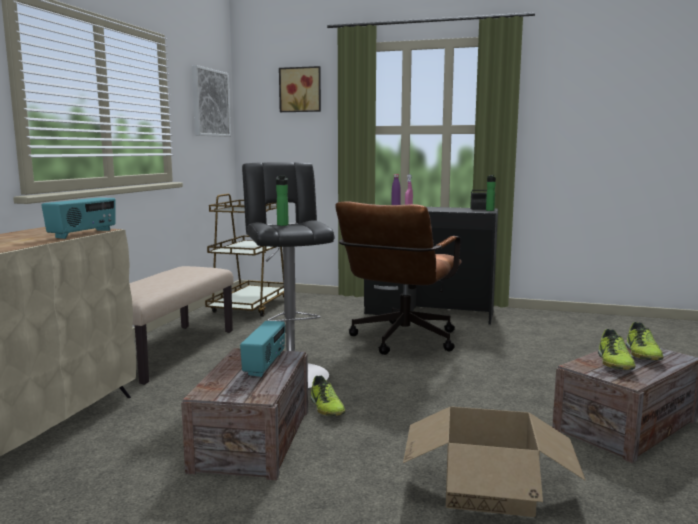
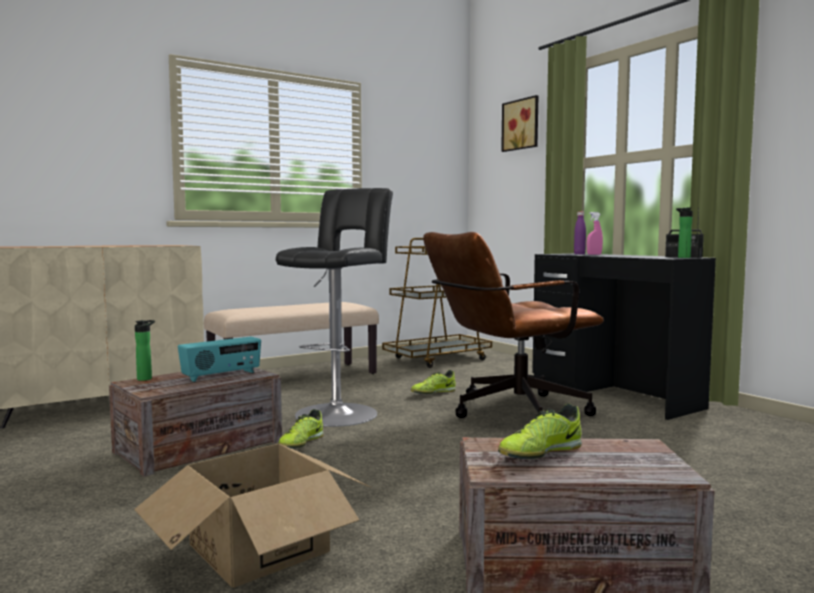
camera: 40 degrees right, 5 degrees down
radio [42,197,116,239] -> none
picture [192,65,231,137] -> none
bottle [276,176,289,226] -> bottle moved to [135,320,155,381]
shoe [626,322,664,360] -> shoe moved to [411,370,456,394]

